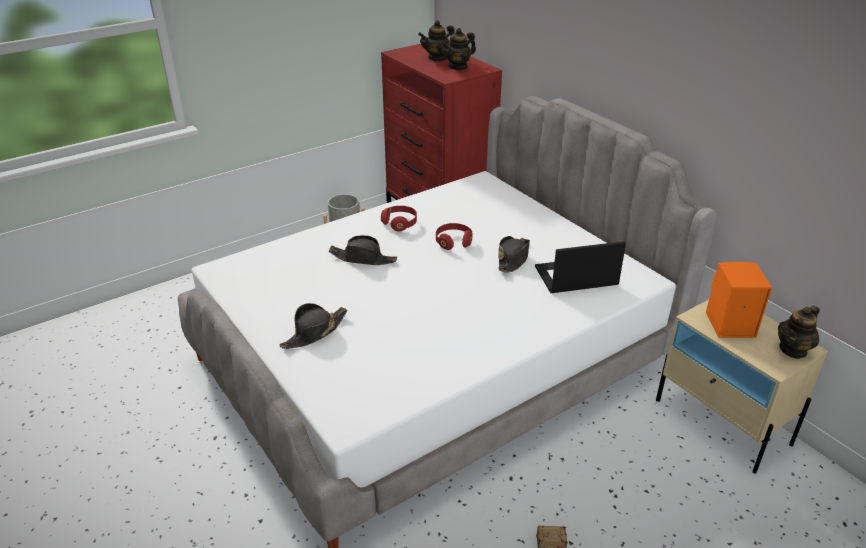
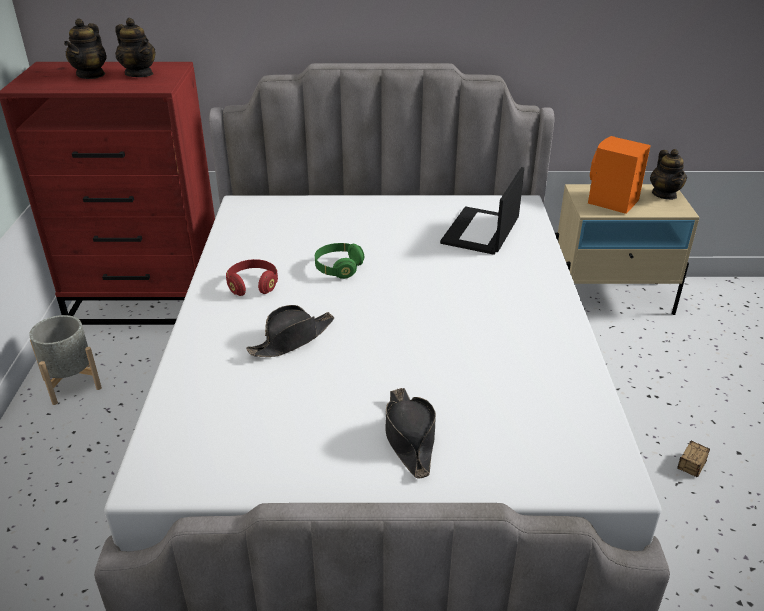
camera: 55 degrees left, 0 degrees up
red headphones [436,223,472,250] -> green headphones [315,243,364,279]
teapot [441,28,476,70] -> teapot turned 45 degrees counterclockwise [115,18,156,77]
black hat [498,236,530,273] -> none

